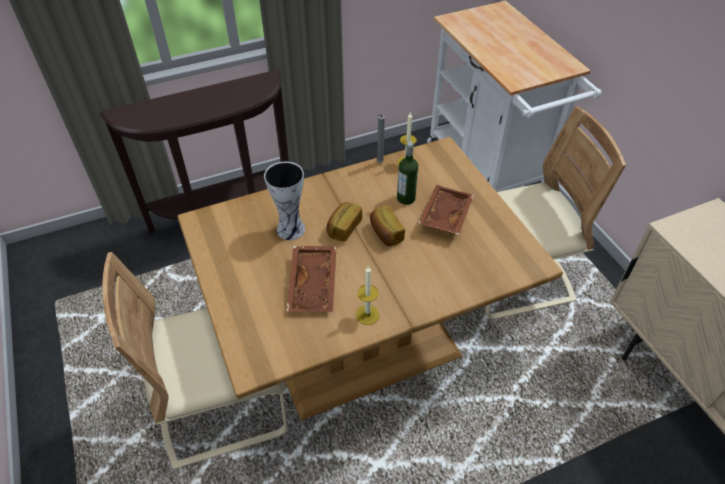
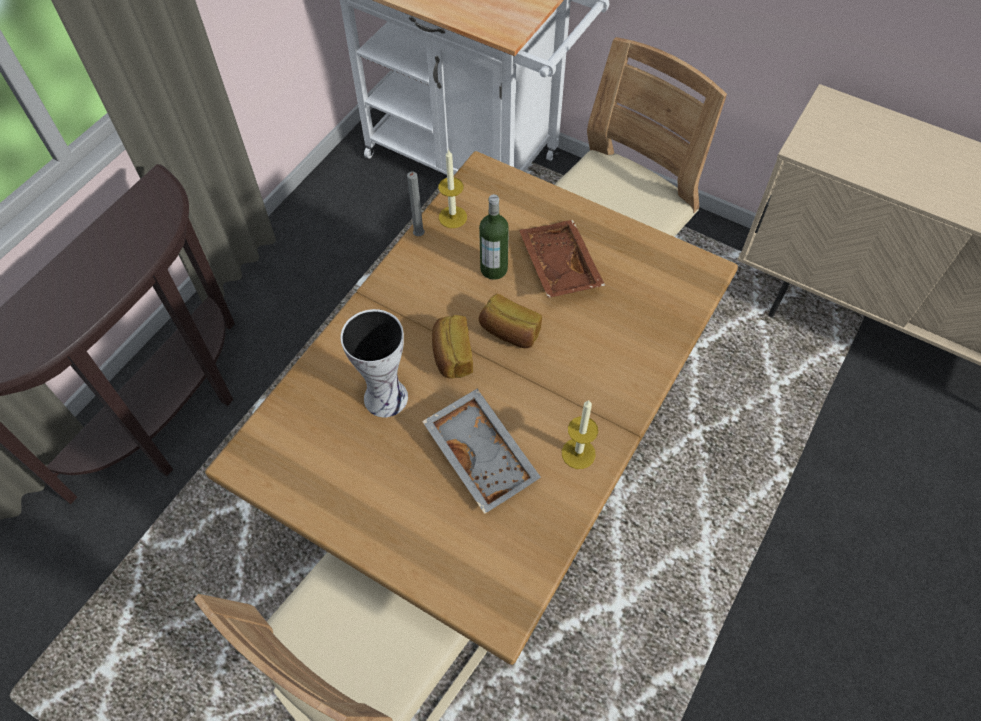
camera: 35 degrees left, 10 degrees up
brown tray [287,246,336,312] -> grey tray [422,389,541,514]

